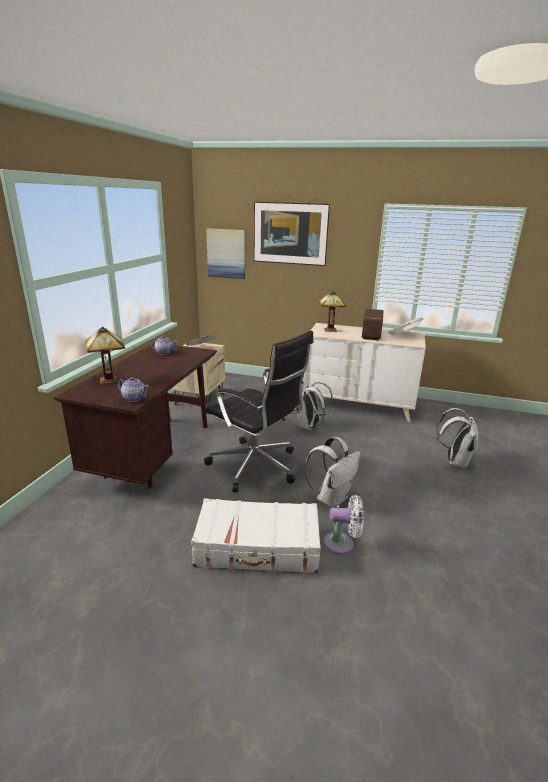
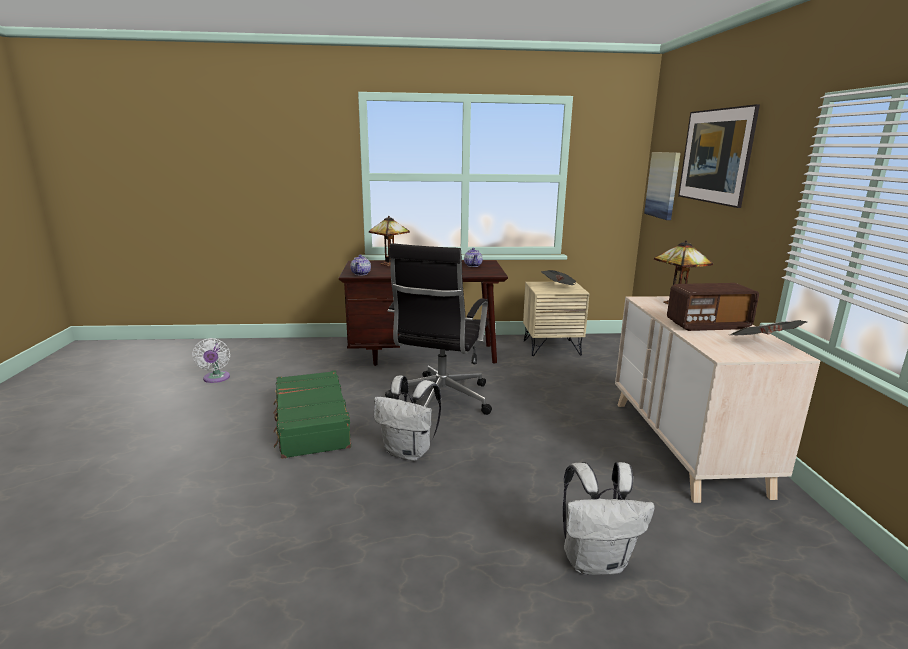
camera: 70 degrees right, 5 degrees down
white suitcase [191,498,321,573] -> green suitcase [273,371,351,459]
white backpack [295,382,334,430] -> none
white fan [324,495,364,555] -> white fan moved to [192,338,230,383]

